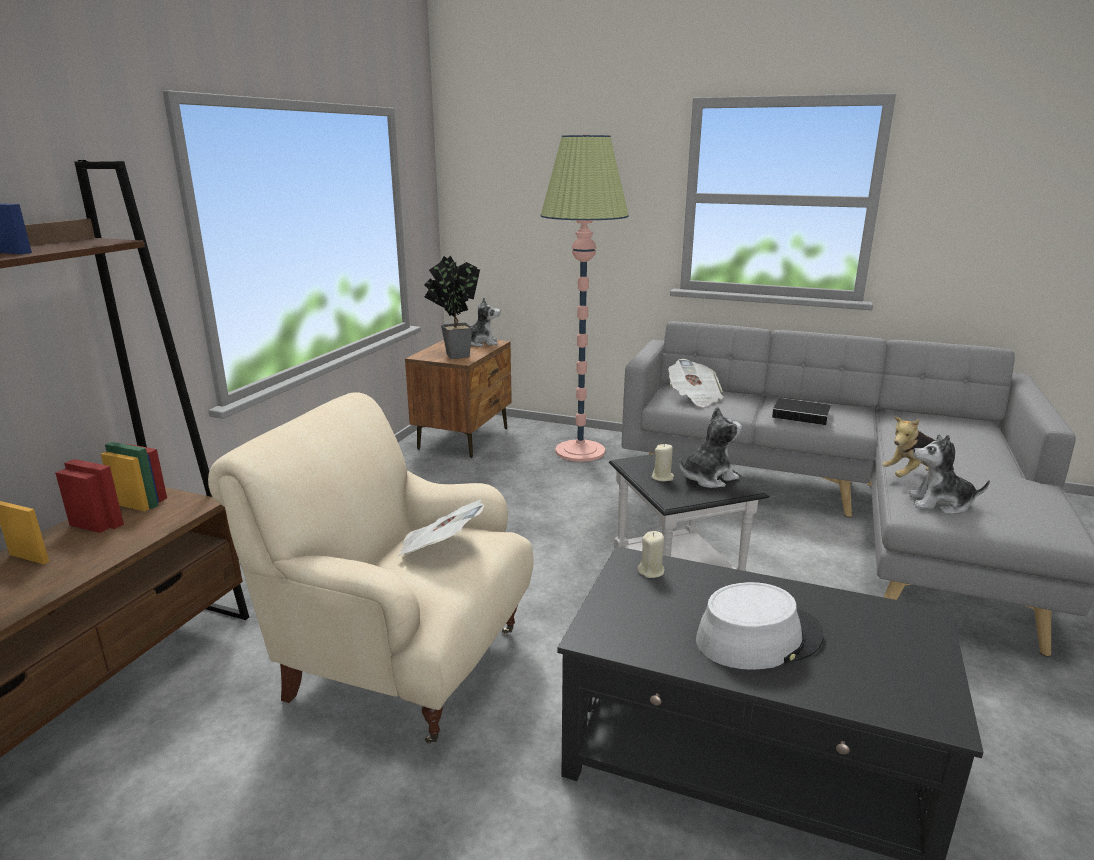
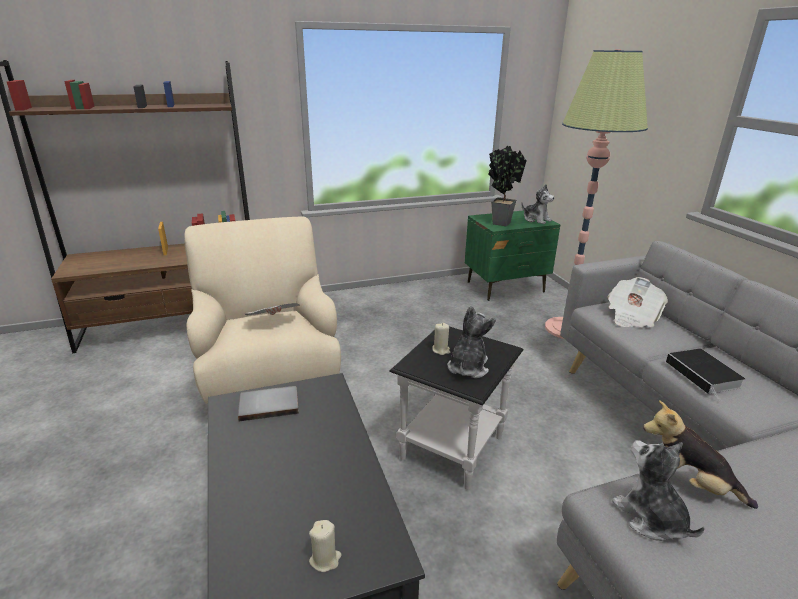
camera: 50 degrees right, 5 degrees up
brown nightstand [405,340,512,458] -> green nightstand [465,211,560,301]
beige candle [637,531,665,578] -> beige candle moved to [309,520,341,572]
plush toy [679,406,742,488] -> plush toy turned 90 degrees counterclockwise [447,306,496,378]
grey hat [696,582,824,670] -> none
none -> grey book [238,386,299,421]

